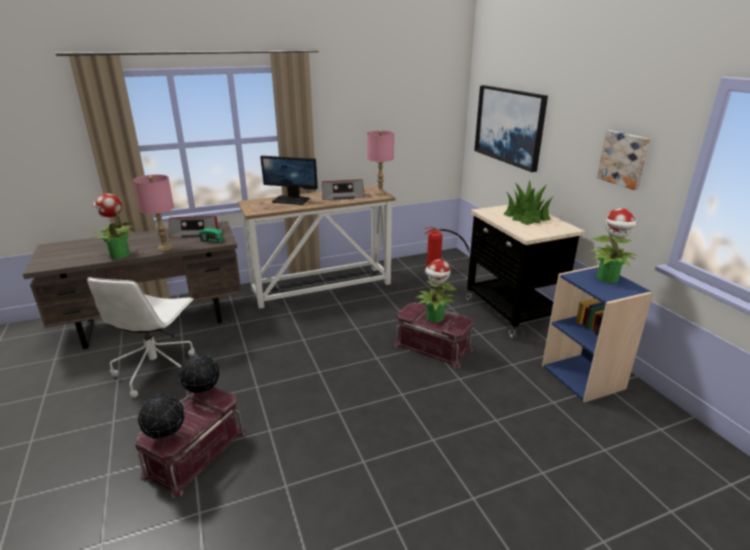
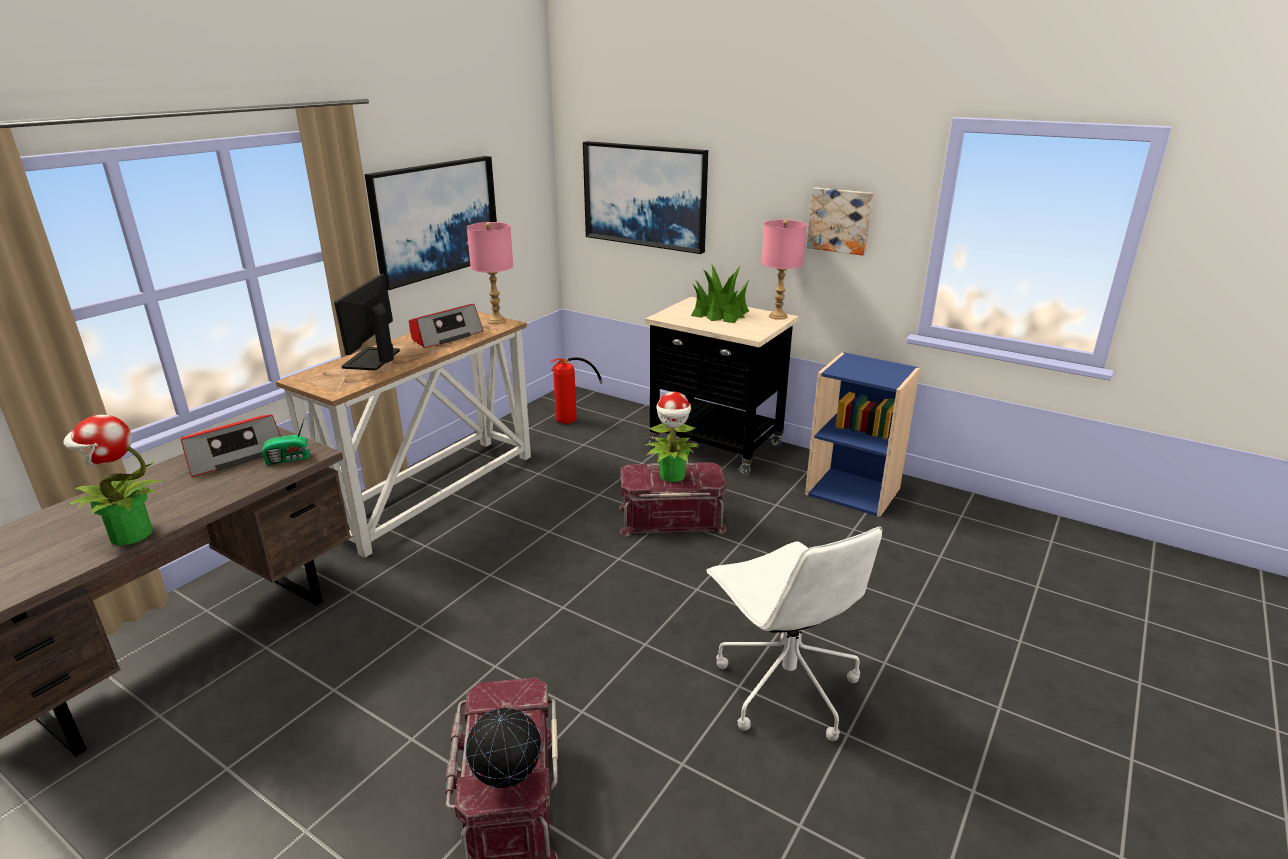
camera: 35 degrees left, 0 degrees up
white office chair [87,277,195,398] -> white office chair moved to [706,526,882,741]
pink table lamp [133,175,174,251] -> pink table lamp moved to [762,220,807,320]
globe [179,353,219,393] -> none
monitor [260,156,318,205] -> monitor turned 120 degrees clockwise [334,274,400,370]
potted plant [592,208,637,283] -> none
none -> picture [365,156,497,290]

